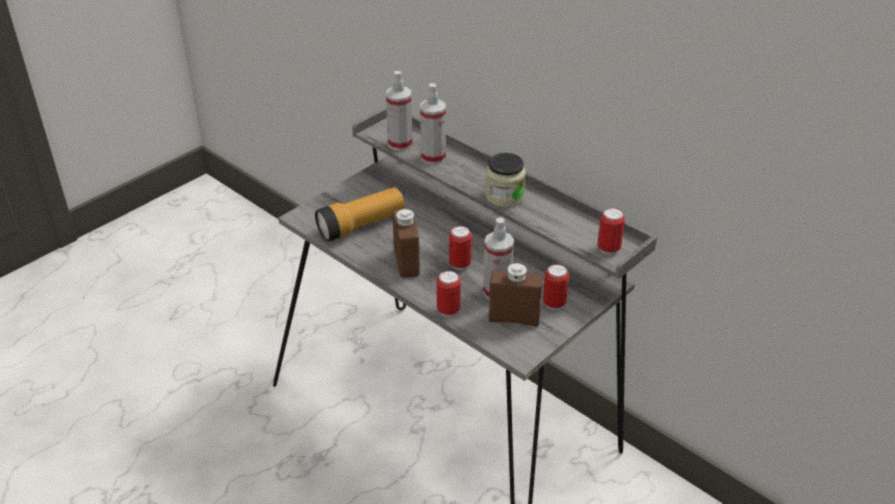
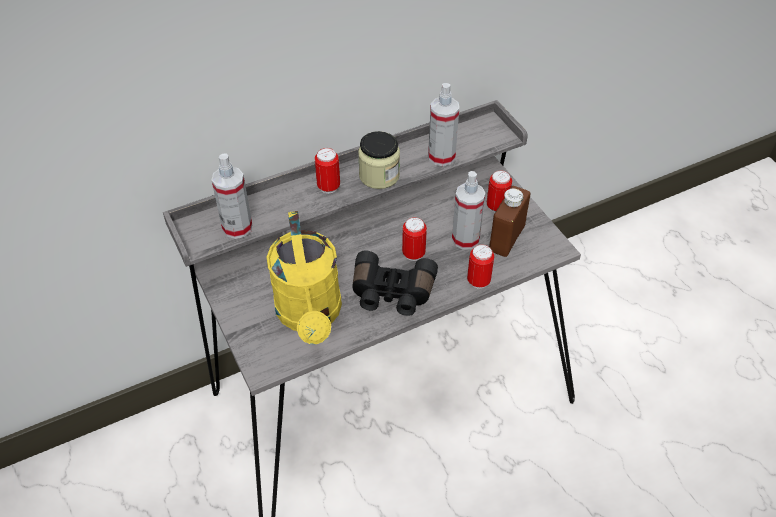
camera: 70 degrees left, 10 degrees up
flashlight [315,187,405,242] -> yellow watering can [267,211,342,344]
brown bottle [393,209,420,278] -> black binoculars [352,251,438,316]
spray bottle [420,83,446,165] -> spray bottle moved to [428,83,459,166]
can [597,208,625,255] -> can moved to [315,148,340,194]

